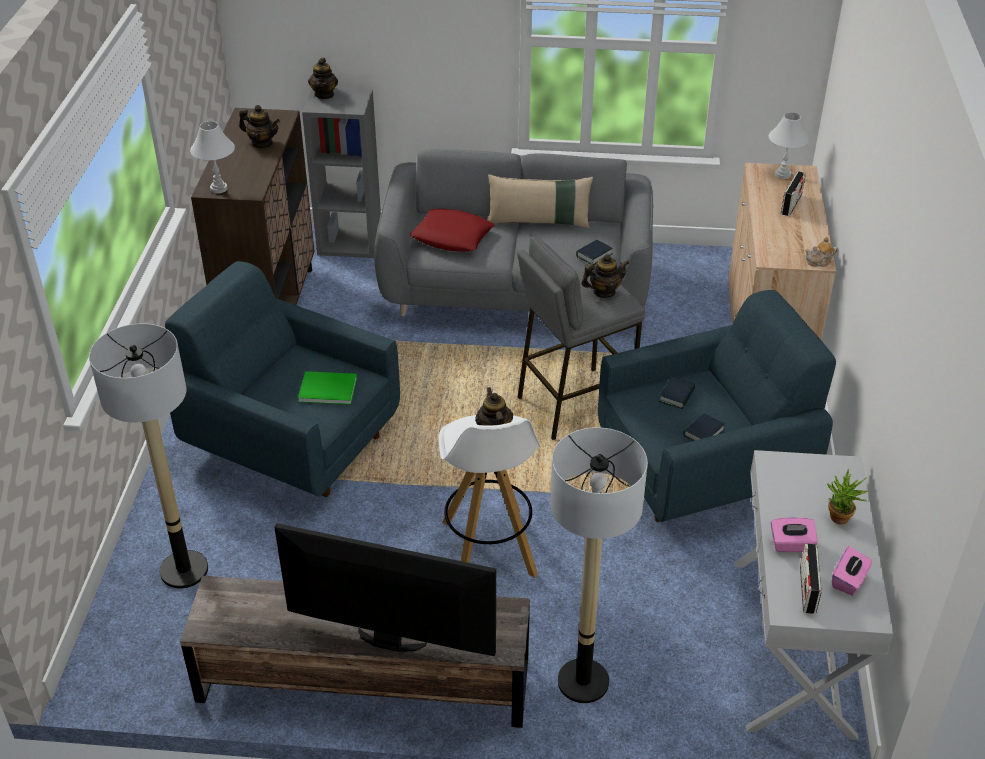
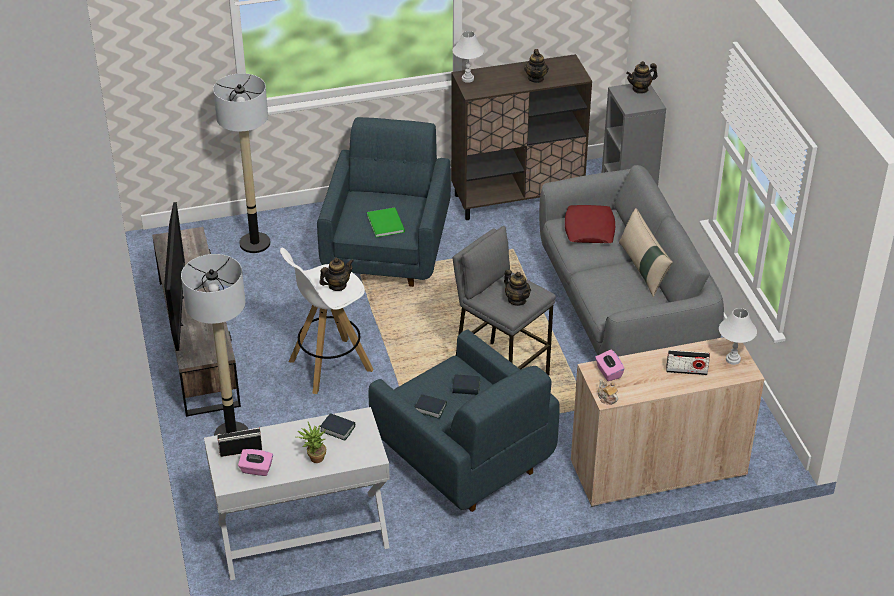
camera: 70 degrees right, 0 degrees up
book [576,240,612,265] -> book moved to [320,413,355,441]
pink tissue box [771,517,818,552] -> pink tissue box moved to [595,350,624,381]

